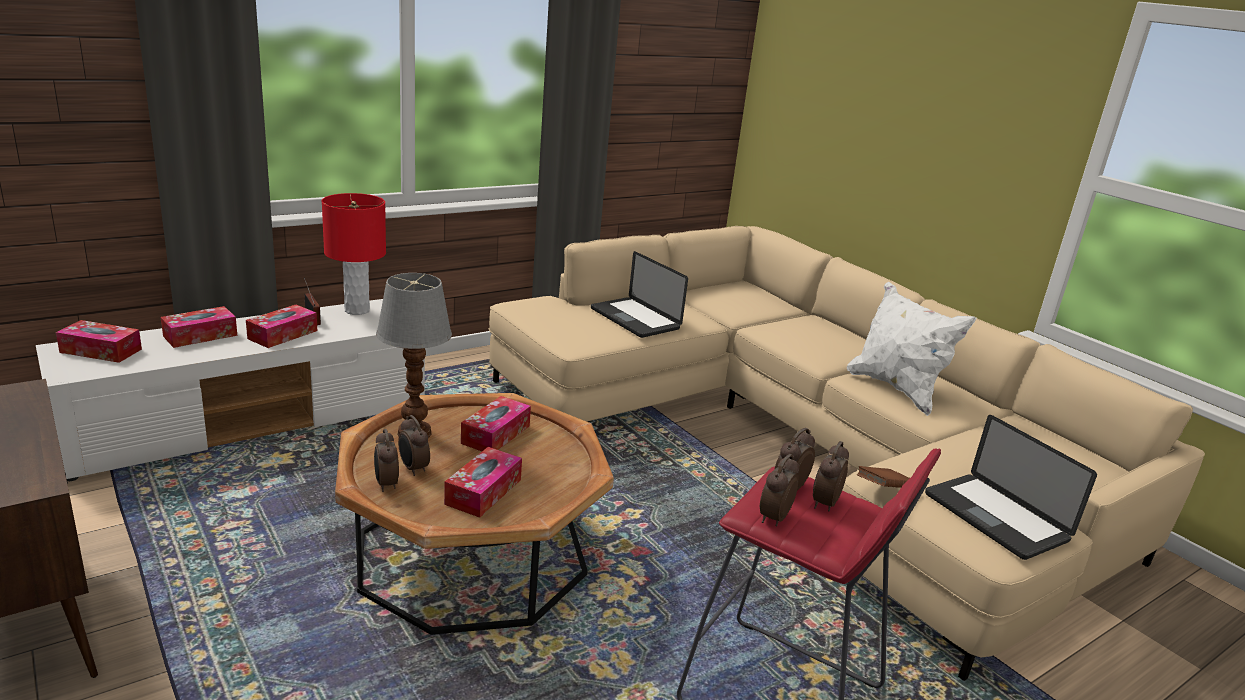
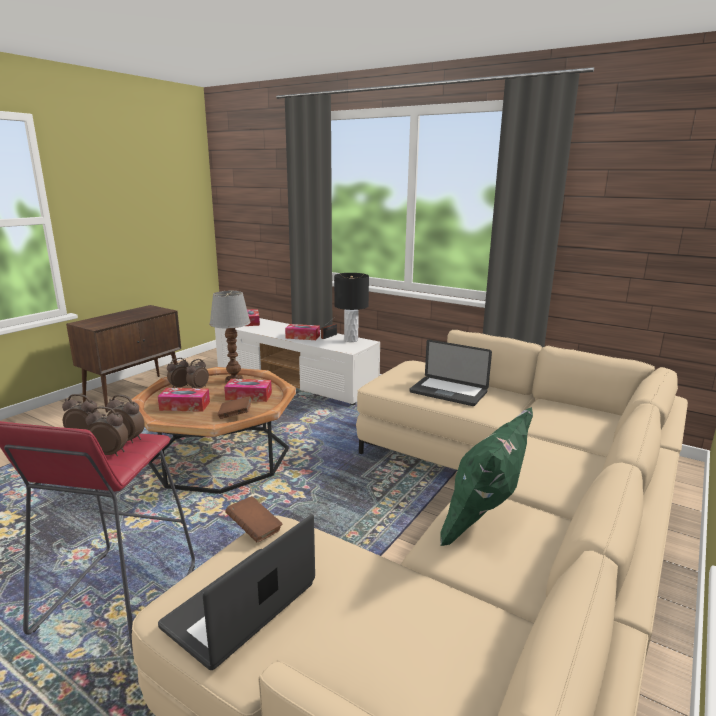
camera: 70 degrees right, 5 degrees down
tissue box [161,306,237,348] -> none
red table lamp [322,193,386,315] -> black table lamp [334,273,369,342]
laptop [591,251,688,338] -> laptop turned 90 degrees counterclockwise [409,340,492,406]
white pillow [847,282,977,416] -> green pillow [440,407,533,547]
none -> brown book [217,396,252,419]

